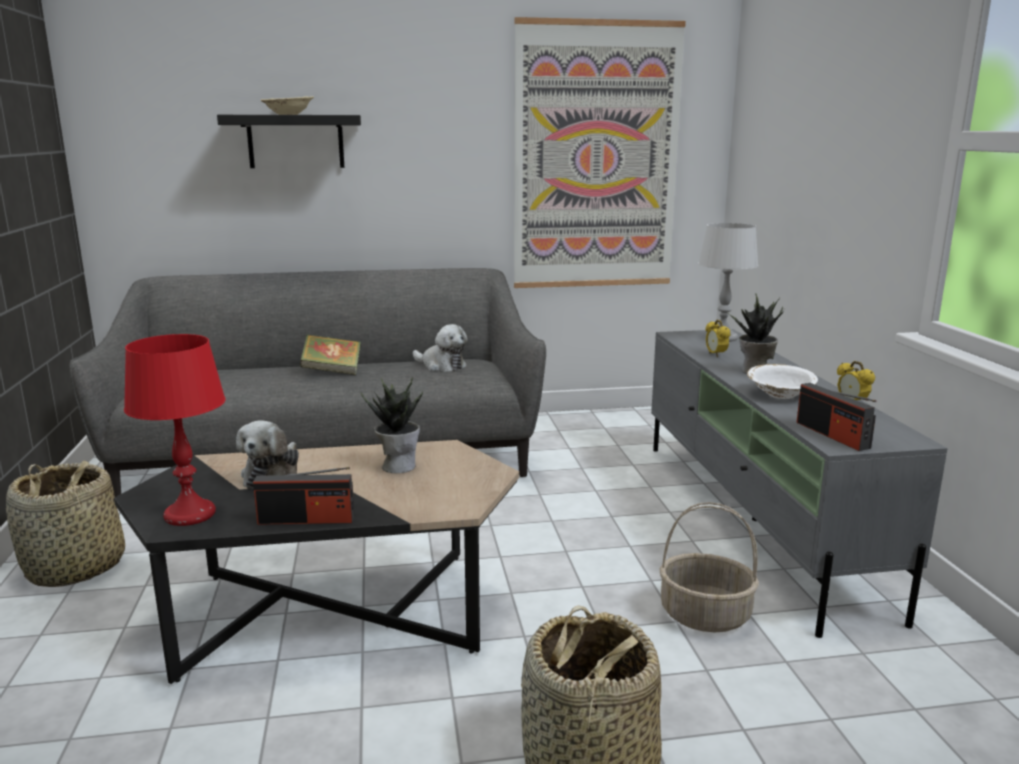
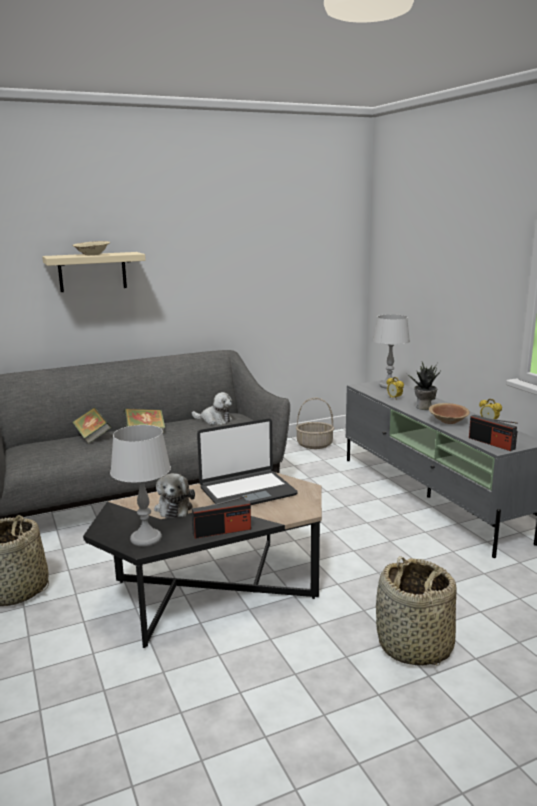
camera: 15 degrees left, 0 degrees up
red table lamp [124,334,226,526] -> grey table lamp [110,425,171,547]
black shelf [217,115,361,168] -> beige shelf [42,252,146,292]
potted plant [361,377,423,473] -> laptop [197,418,298,505]
picture [514,17,686,288] -> none
basket [659,502,759,632] -> basket moved to [296,398,334,449]
white bowl [747,364,818,399] -> brown bowl [429,403,470,424]
none -> book [73,407,111,444]

